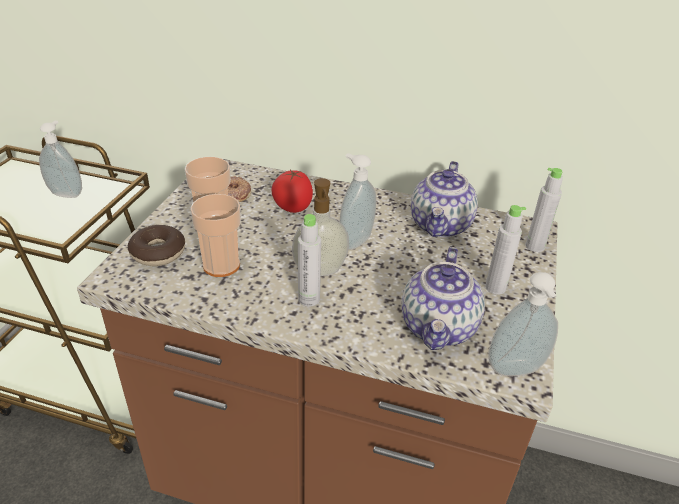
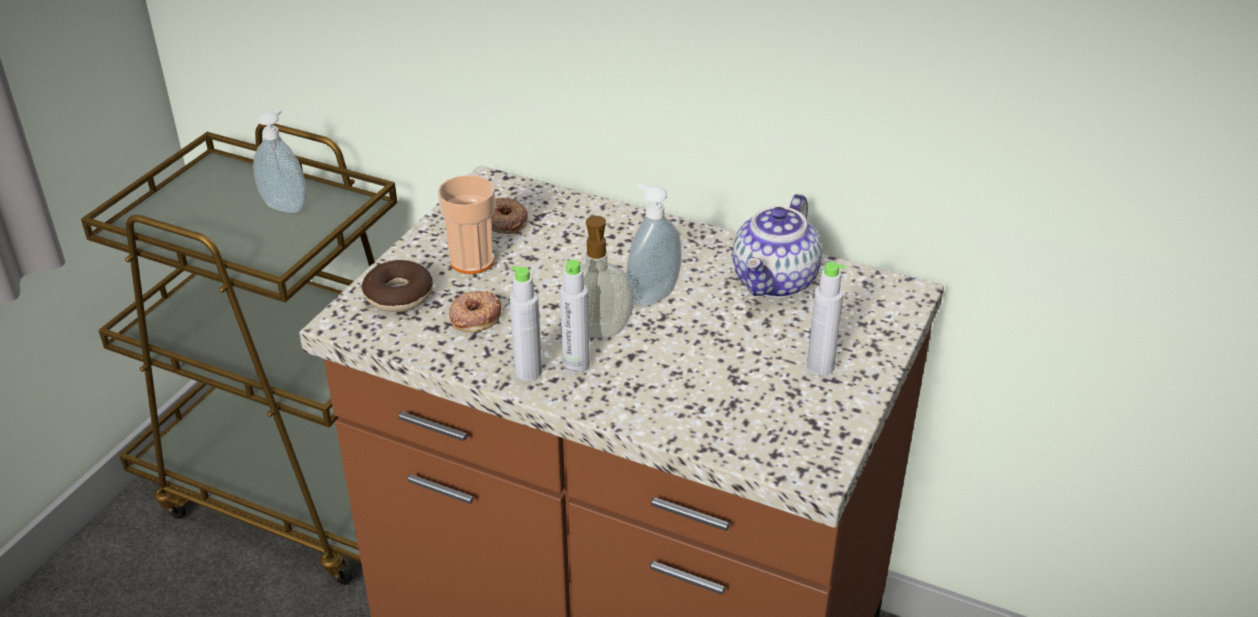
camera: 10 degrees right, 0 degrees up
cup [190,194,241,277] -> donut [449,291,501,332]
tomato [271,170,313,213] -> none
teapot [402,247,485,350] -> none
soap dispenser [488,272,558,376] -> none
grey bottle [526,168,563,252] -> grey bottle moved to [510,266,542,381]

